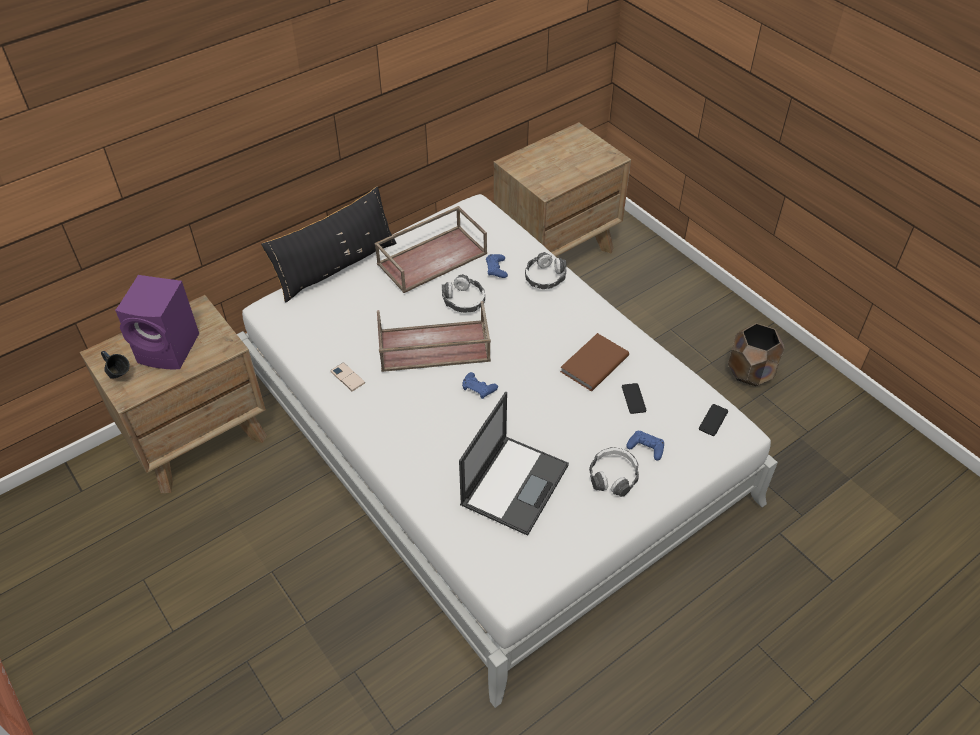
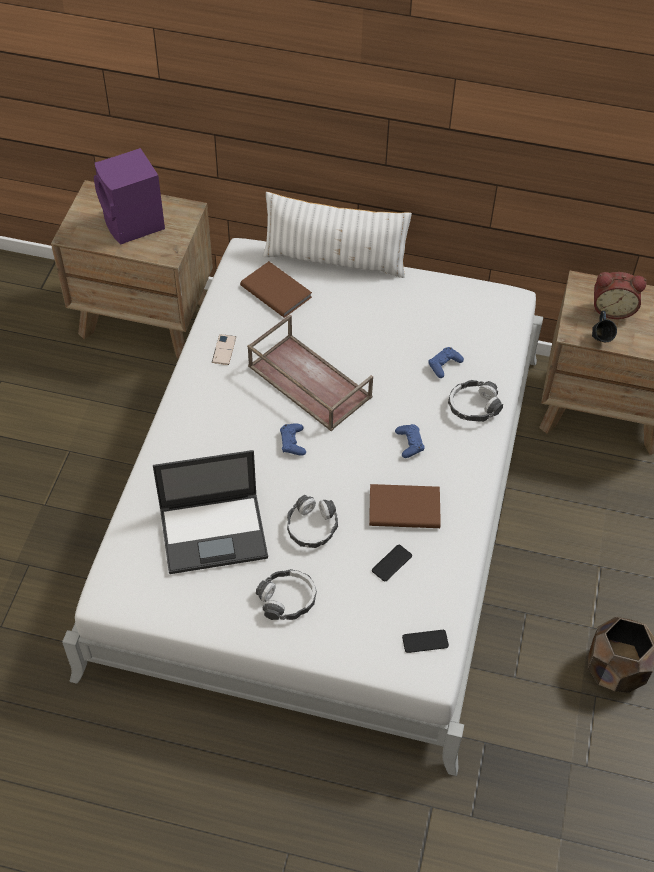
camera: 50 degrees right, 5 degrees up
blue mug [101,351,129,379] -> blue mug moved to [592,311,617,342]
black pillow [261,187,396,303] -> white pillow [263,192,412,278]
brown tray [375,206,487,293] -> none
headphones [442,274,485,313] -> headphones moved to [287,495,338,548]
blue game controller [626,431,664,461] -> blue game controller moved to [395,424,425,458]
none -> brown book [240,261,312,318]
none -> alarm clock [594,272,647,319]

